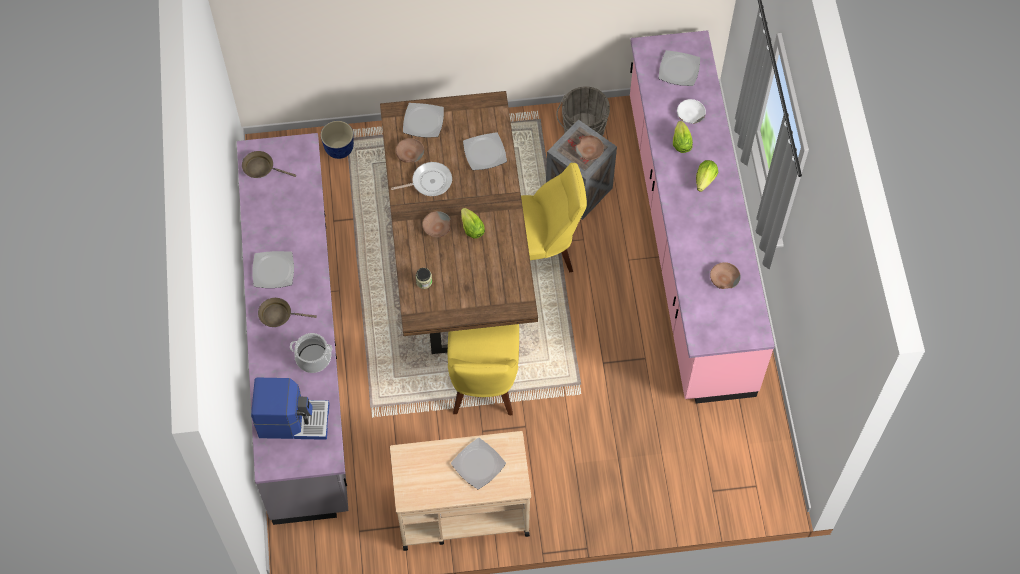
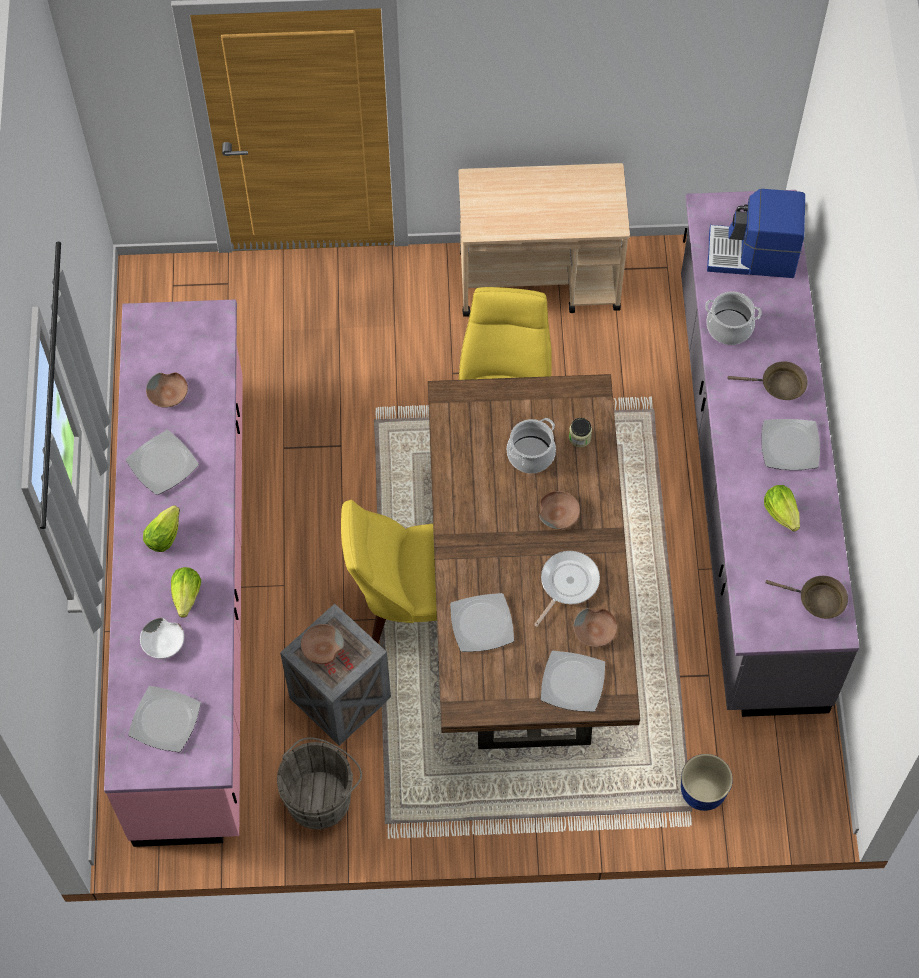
camera: 175 degrees left, 0 degrees up
frying pan [391,162,452,196] -> frying pan turned 135 degrees clockwise [534,551,600,626]
plate [451,438,506,489] -> plate moved to [126,430,199,495]
lettuce [461,208,485,238] -> lettuce moved to [764,485,800,532]
none -> cooking pot [507,418,556,474]

